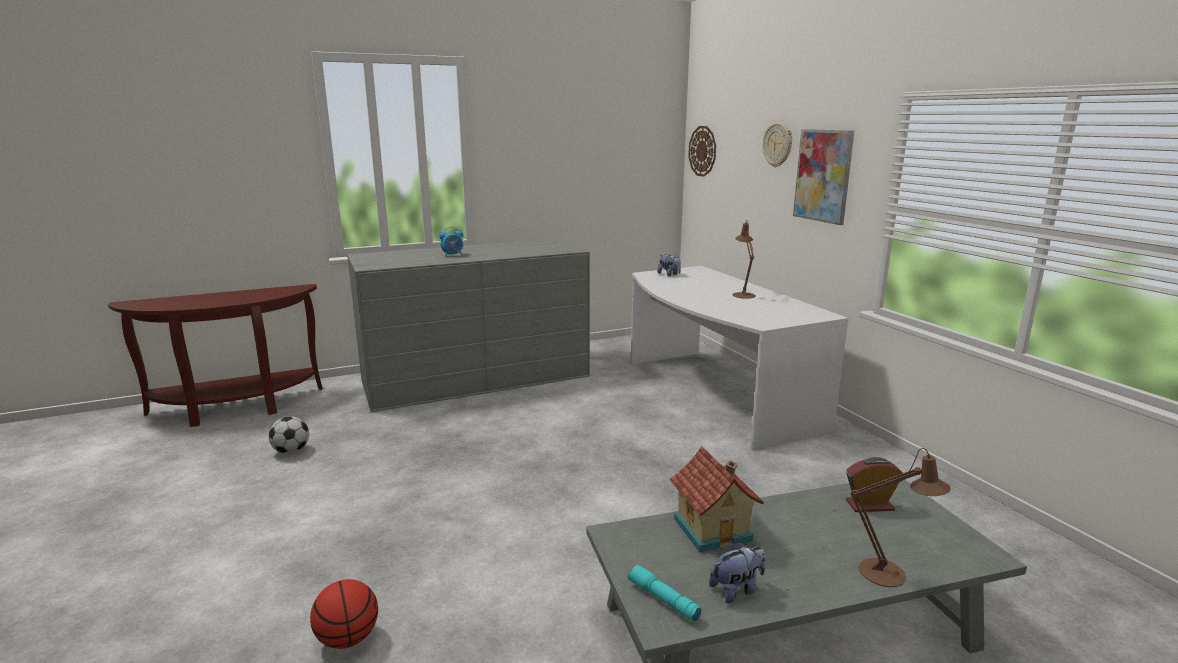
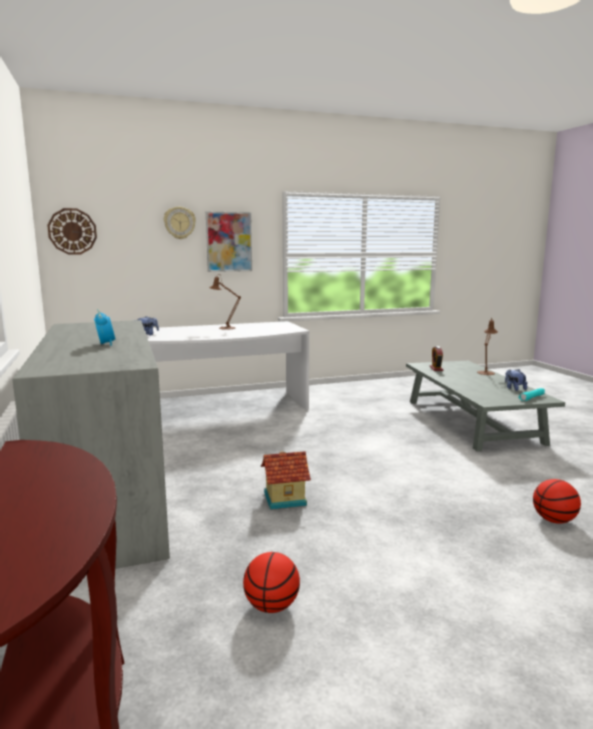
camera: 85 degrees left, 5 degrees down
football [269,416,309,454] -> basketball [243,552,300,613]
toy house [670,446,764,552] -> toy house moved to [261,451,311,510]

